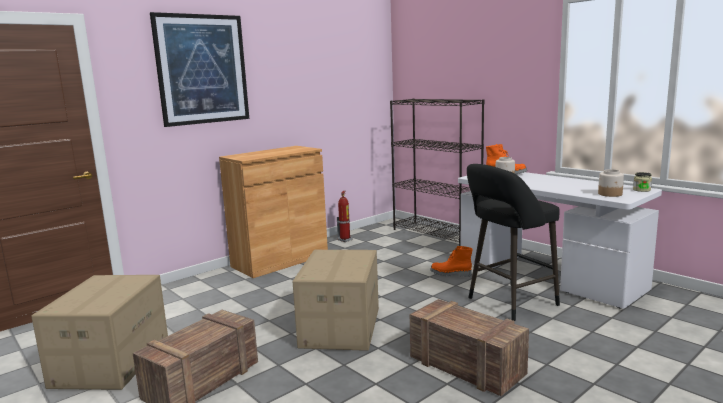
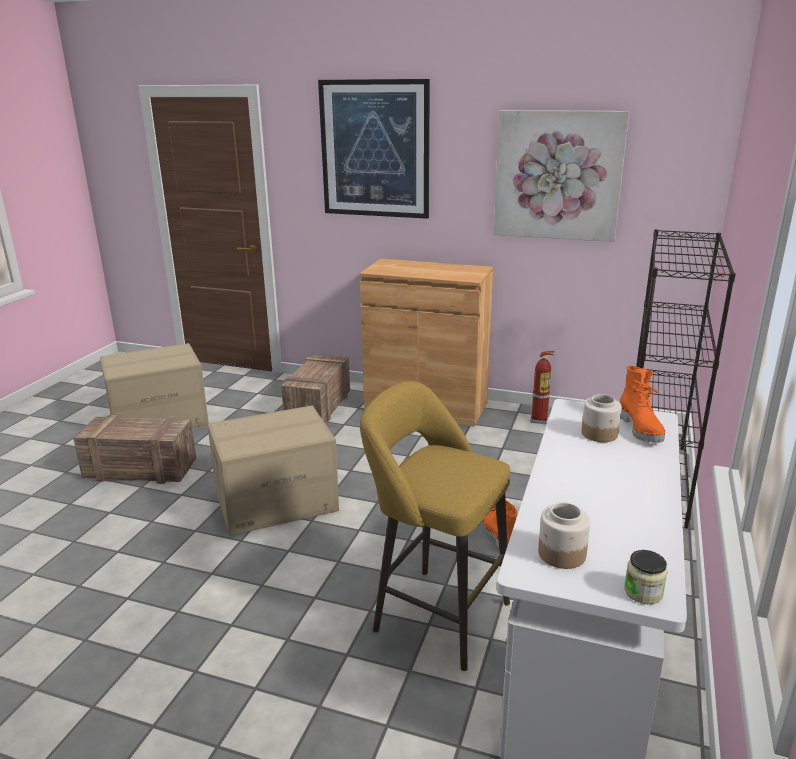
camera: 60 degrees right, 10 degrees up
crate [410,299,529,396] -> crate moved to [281,354,350,423]
black stool [467,164,560,321] -> yellow stool [360,381,510,671]
none -> picture [494,110,629,242]

